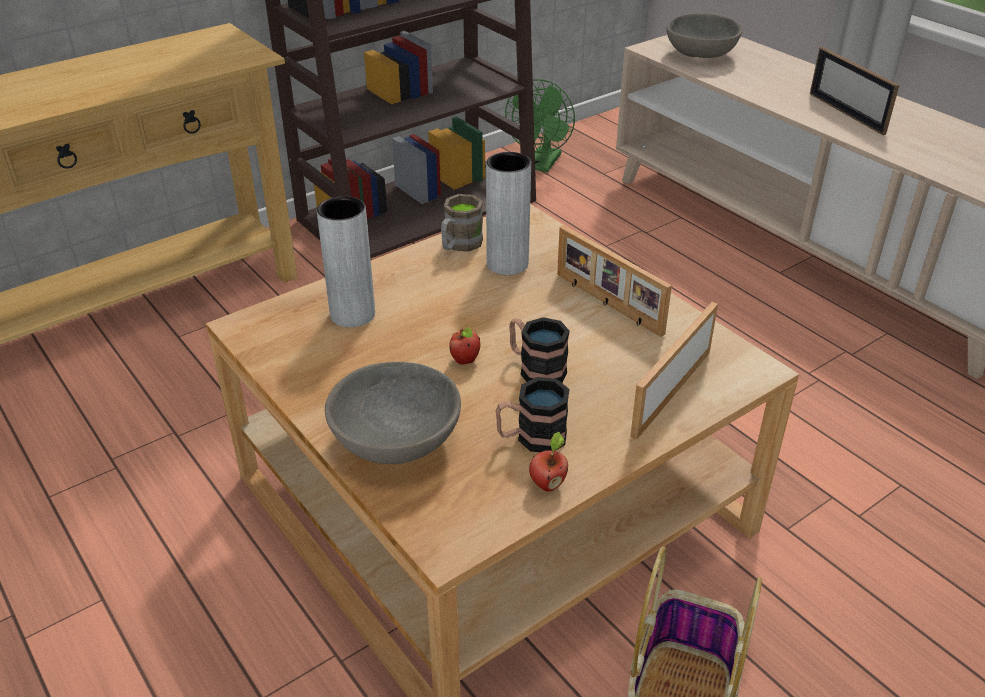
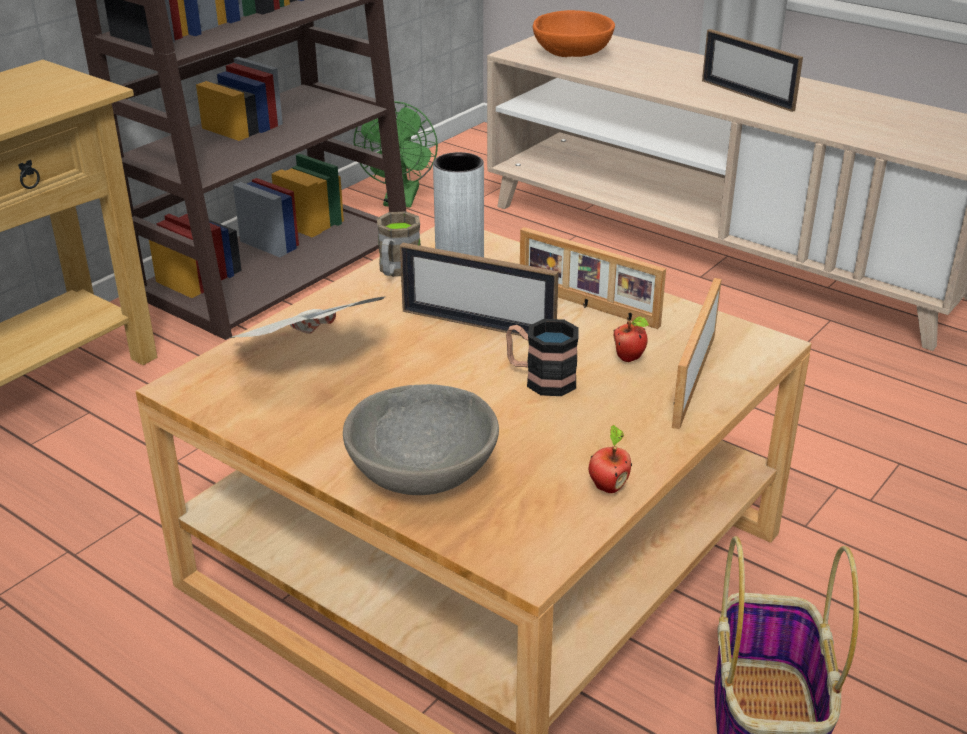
camera: 15 degrees left, 5 degrees down
grey vase [317,196,375,327] -> newspaper [227,296,386,339]
apple [449,327,480,365] -> apple moved to [614,316,649,362]
mug [496,377,569,452] -> none
grey bowl [666,13,743,58] -> orange bowl [533,10,615,57]
none -> picture frame [400,242,559,336]

